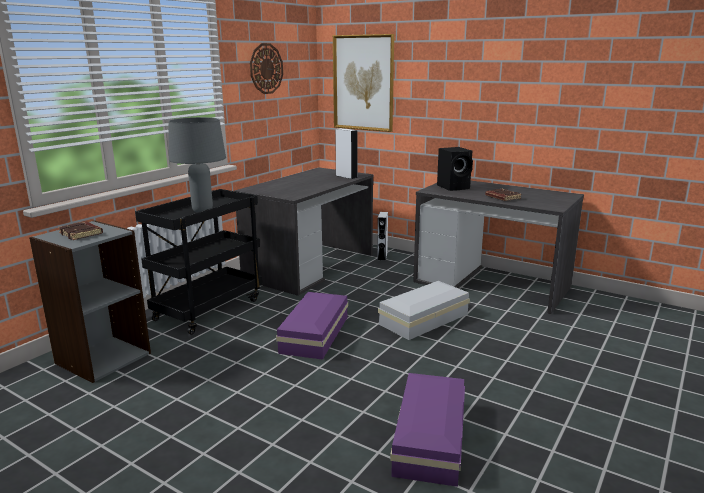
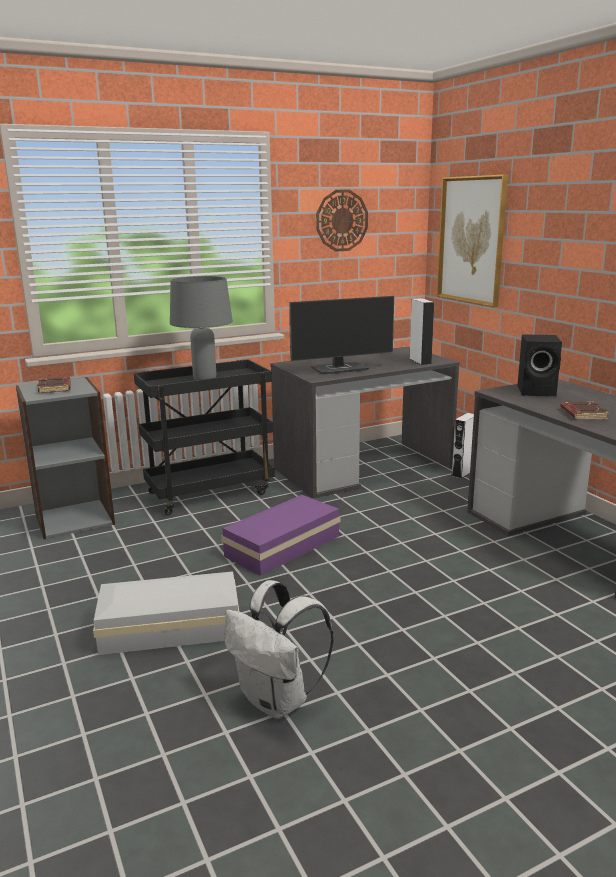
camera: 30 degrees right, 0 degrees up
white storage box [378,281,470,340] -> white storage box moved to [93,571,239,655]
purple storage box [390,373,465,487] -> white backpack [224,580,333,719]
none -> monitor [289,296,394,375]

